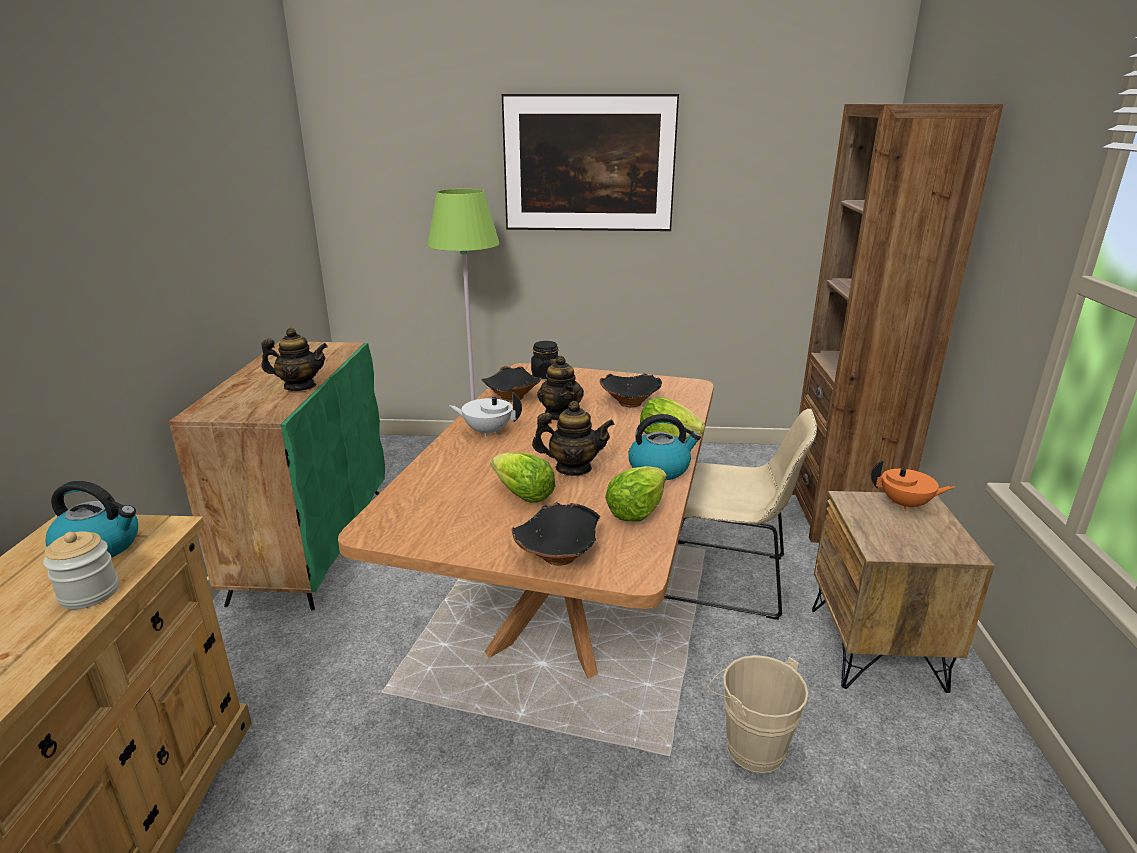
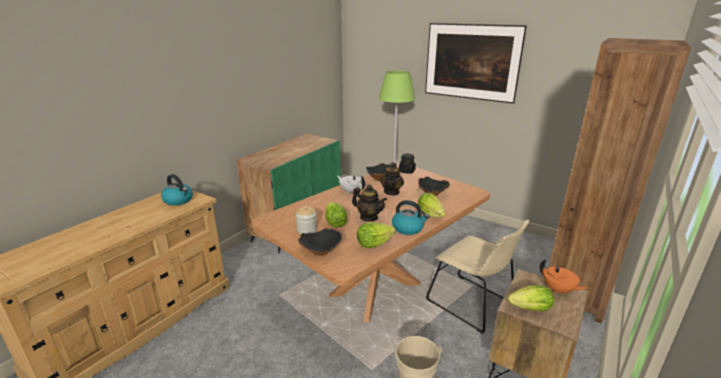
camera: 30 degrees right, 0 degrees up
jar [43,531,119,609] -> jar moved to [296,206,317,234]
teapot [261,328,328,391] -> none
none -> lettuce [508,285,554,311]

